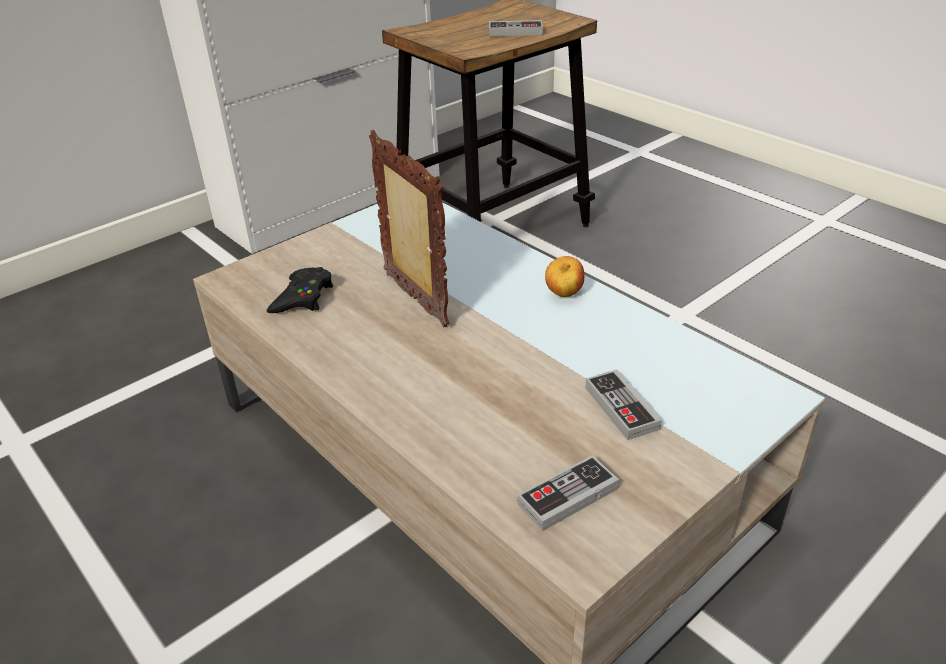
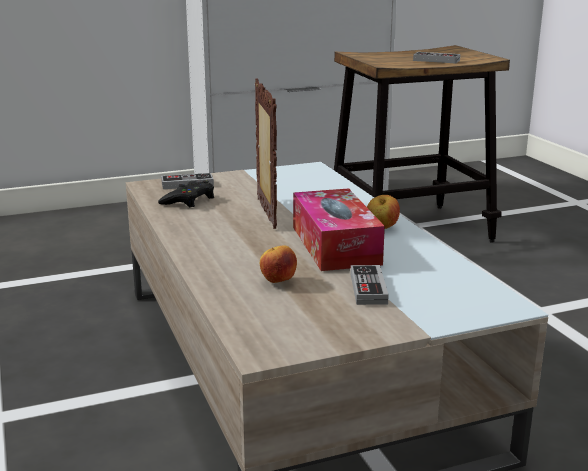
camera: 20 degrees right, 15 degrees down
game controller [518,455,619,531] -> game controller moved to [161,173,214,189]
none -> apple [260,245,297,283]
none -> tissue box [293,188,385,271]

